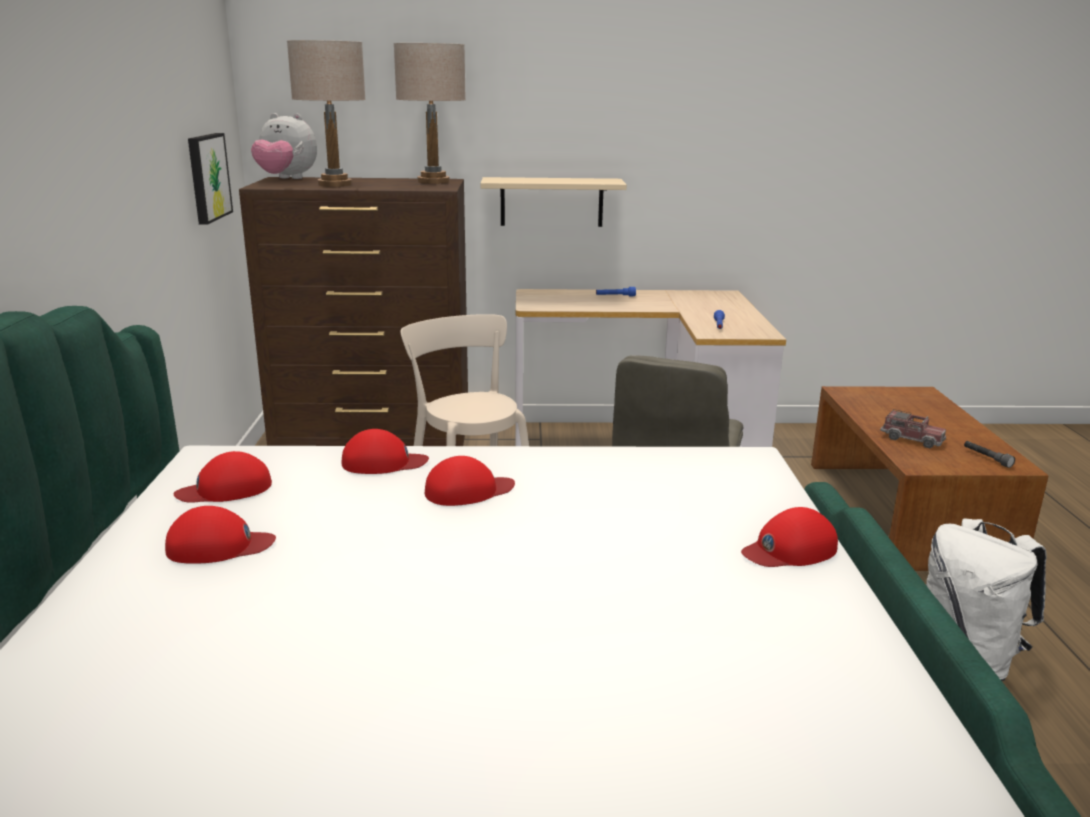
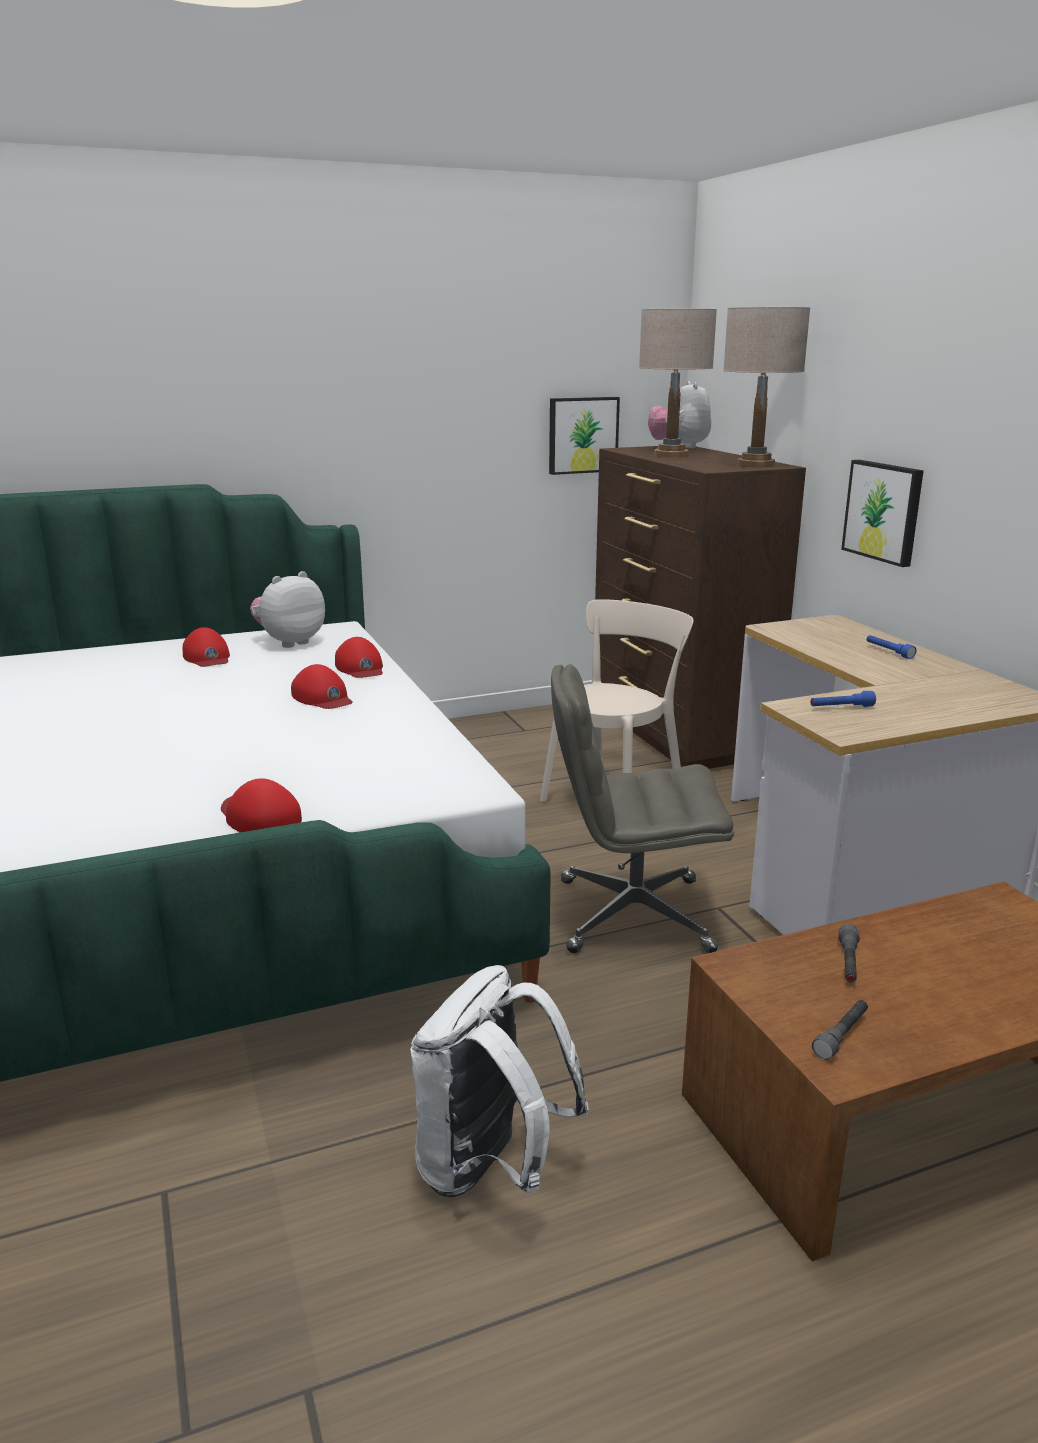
camera: 70 degrees right, 0 degrees up
red cap [174,451,272,503] -> plush toy [250,571,325,648]
beige shelf [480,177,627,227] -> picture [841,460,924,567]
toy truck [880,409,946,448] -> grey flashlight [838,924,860,982]

